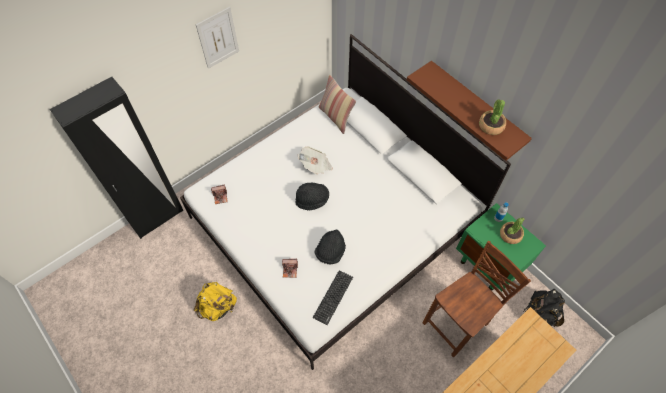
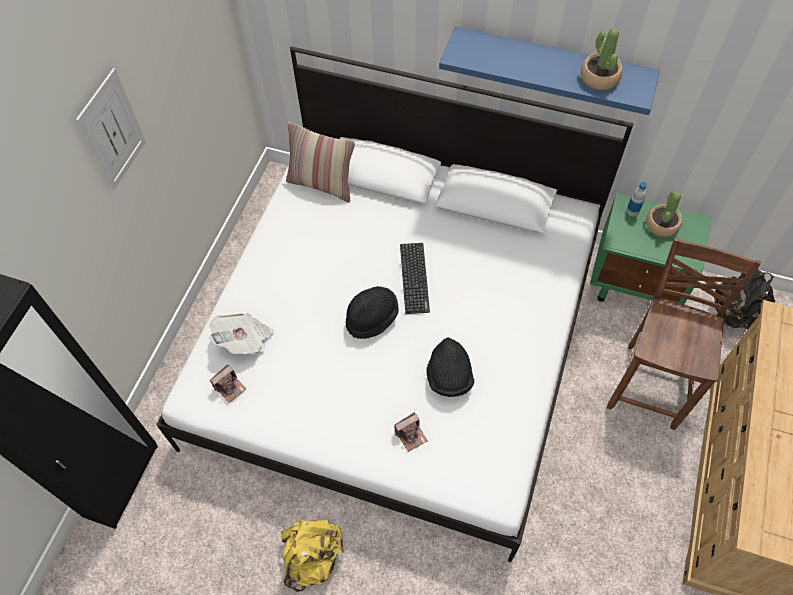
camera: 30 degrees left, 0 degrees up
newspaper [298,146,333,174] -> newspaper moved to [209,313,274,354]
keyboard [313,270,353,325] -> keyboard moved to [400,243,430,314]
brown shelf [407,61,532,161] -> blue shelf [439,26,660,115]

